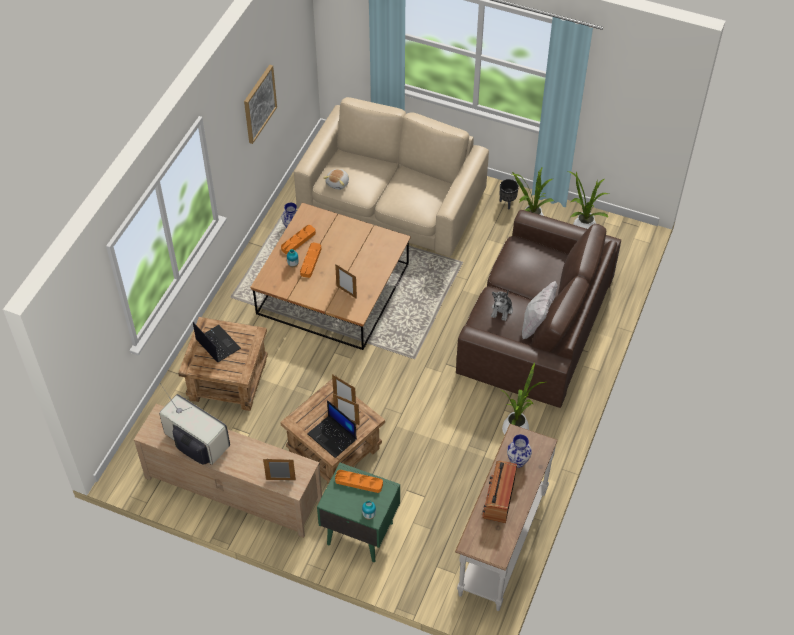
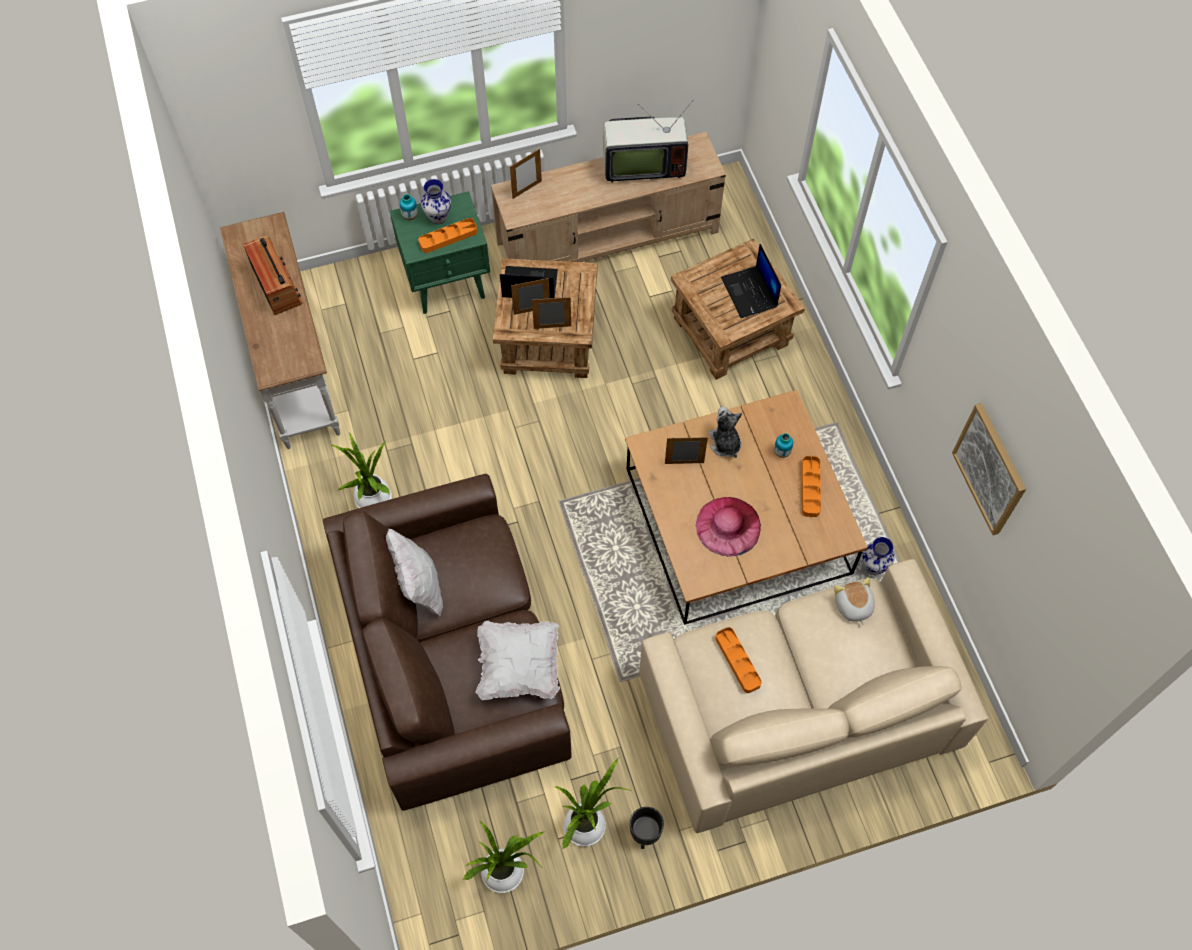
camera: 140 degrees right, 10 degrees up
laptop [193,322,241,362] -> laptop turned 60 degrees clockwise [721,244,781,318]
orange tray [300,242,321,278] -> orange tray moved to [715,627,762,693]
plush toy [491,291,513,321] -> plush toy moved to [709,406,742,458]
vase [507,434,532,468] -> vase moved to [421,179,451,224]
none -> white pillow [475,621,560,700]
none -> pink hat [696,497,761,556]

